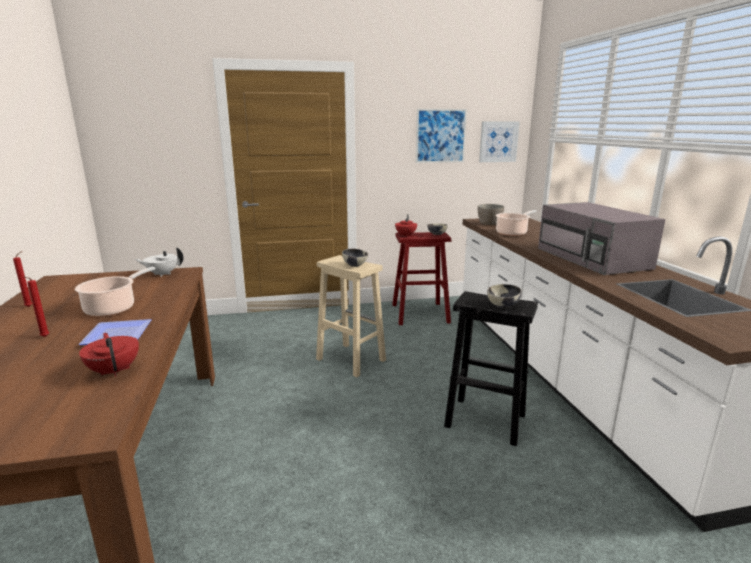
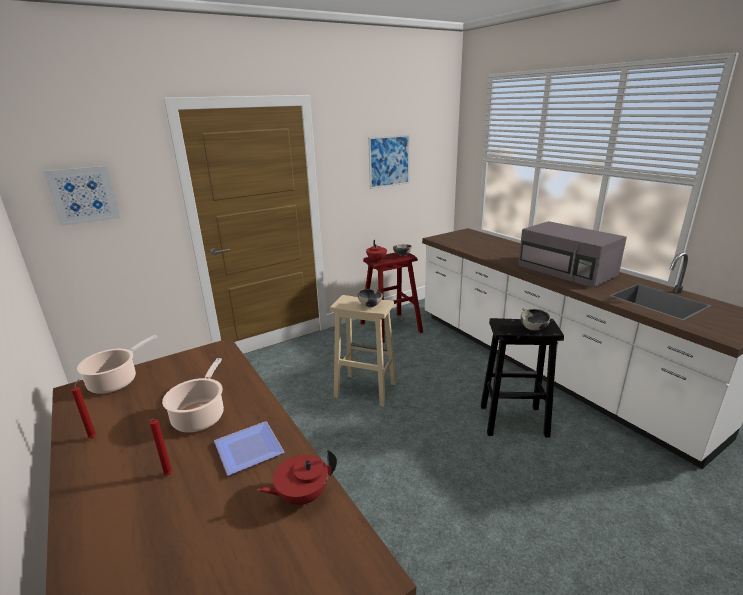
camera: 20 degrees left, 5 degrees up
red teapot [79,333,139,377] -> red teapot turned 60 degrees counterclockwise [258,449,337,505]
white teapot [135,247,184,277] -> none
grey bowl [478,204,504,225] -> none
picture [479,122,520,162] -> picture moved to [43,166,120,226]
cooking pot [496,210,537,236] -> cooking pot moved to [77,335,157,394]

